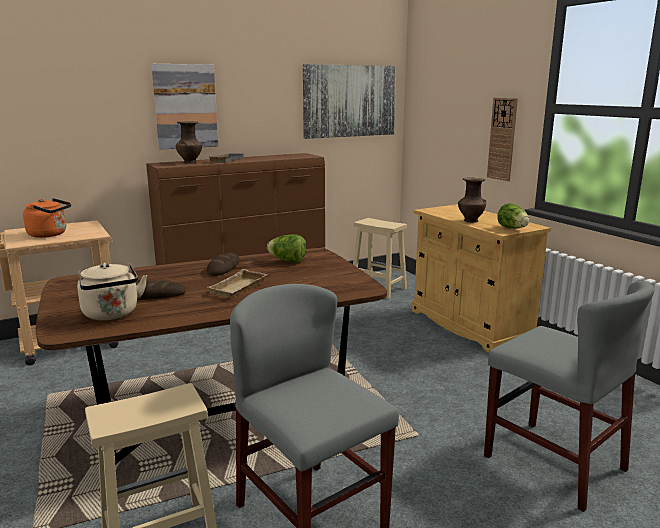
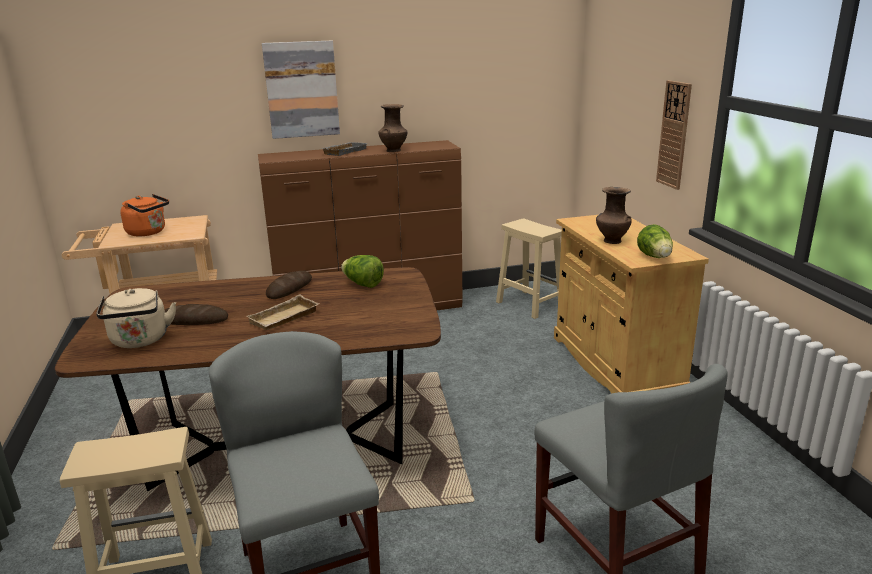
camera: 15 degrees right, 5 degrees up
brown vase [176,121,202,163] -> brown vase moved to [379,104,407,152]
picture [303,64,396,139] -> none

